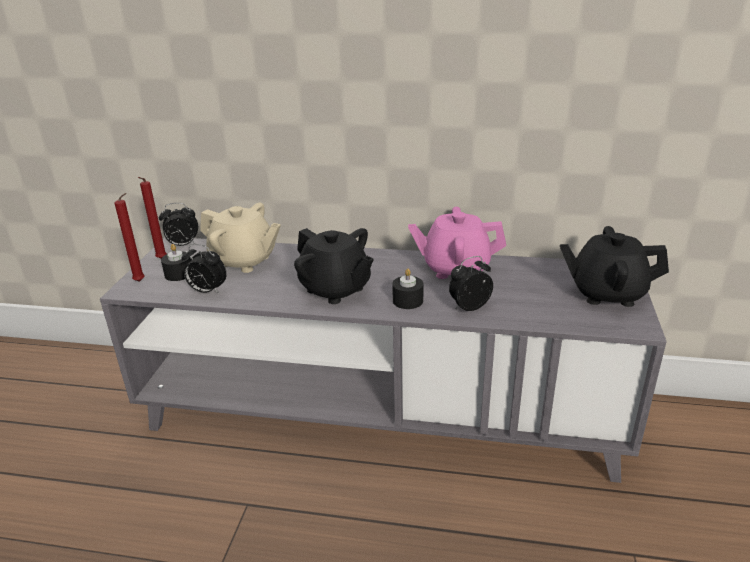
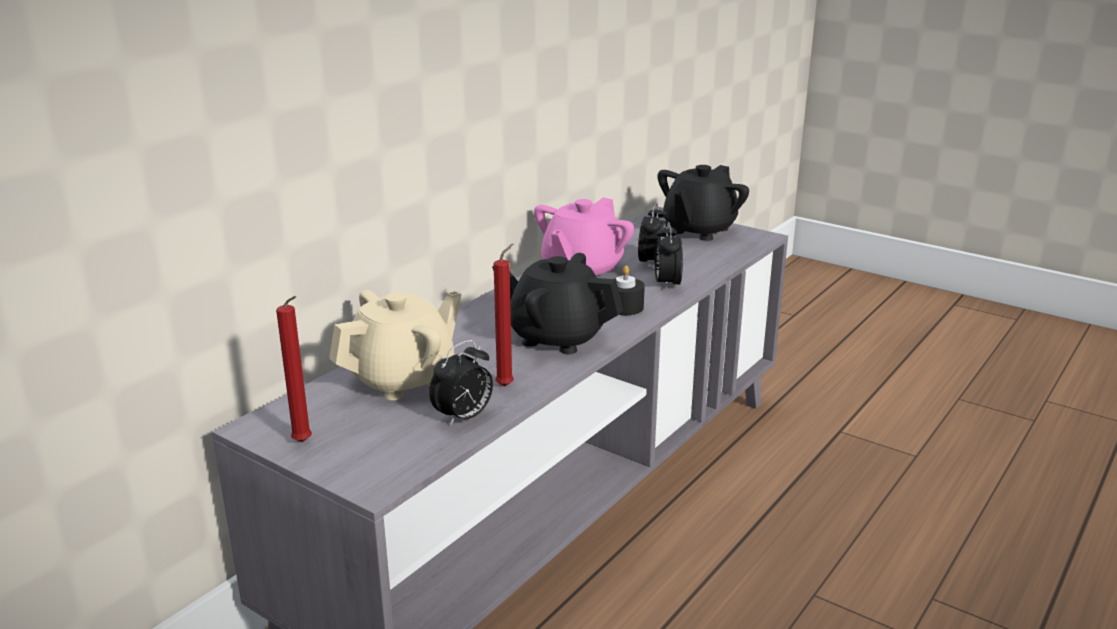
camera: 65 degrees left, 5 degrees down
red candle [114,193,145,282] -> red candle moved to [494,244,514,386]
alarm clock [159,203,198,246] -> alarm clock moved to [638,203,667,269]
black candle [161,244,191,281] -> none
black teapot [294,228,374,304] -> black teapot turned 135 degrees counterclockwise [492,253,623,354]

